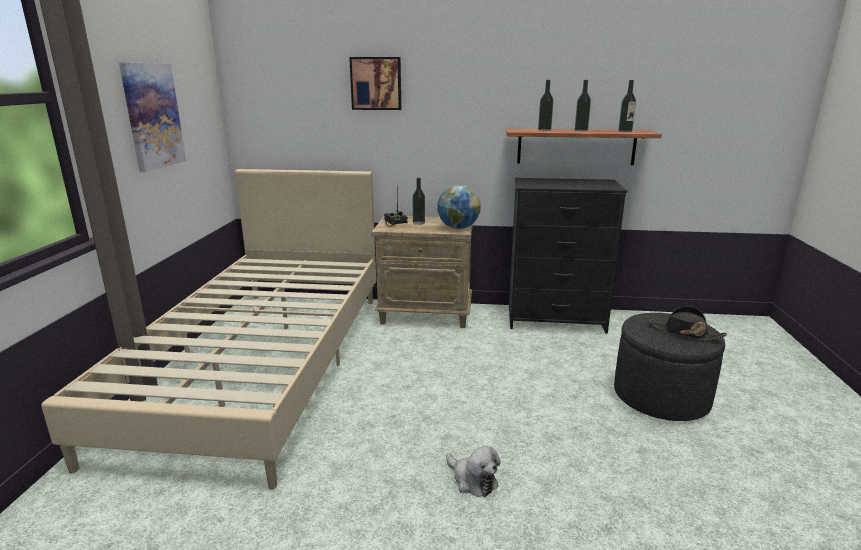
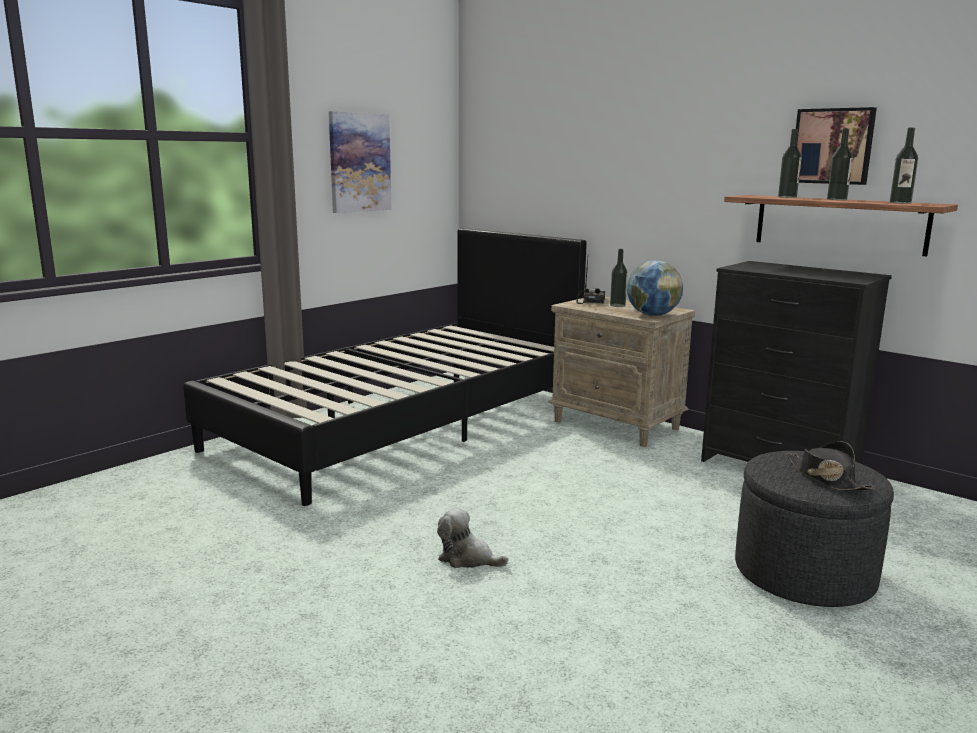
camera: 35 degrees right, 5 degrees down
beige bed [41,169,376,490] -> black bed [183,228,587,506]
picture [349,57,401,110] -> picture moved to [796,107,877,185]
plush toy [446,446,501,497] -> plush toy turned 120 degrees clockwise [437,508,508,568]

